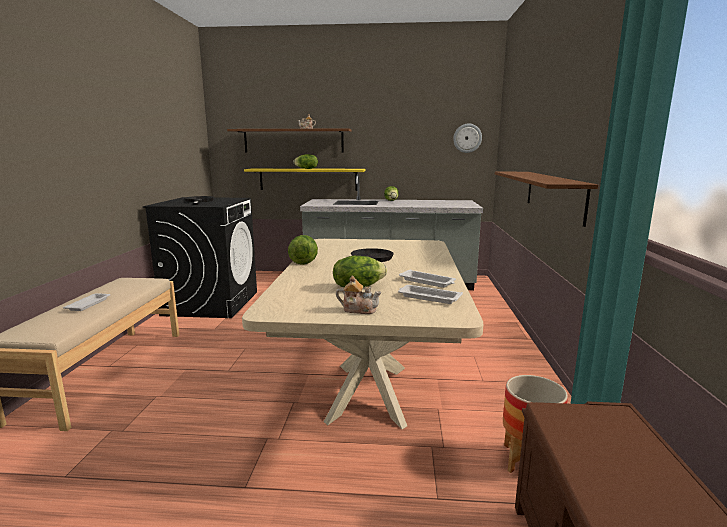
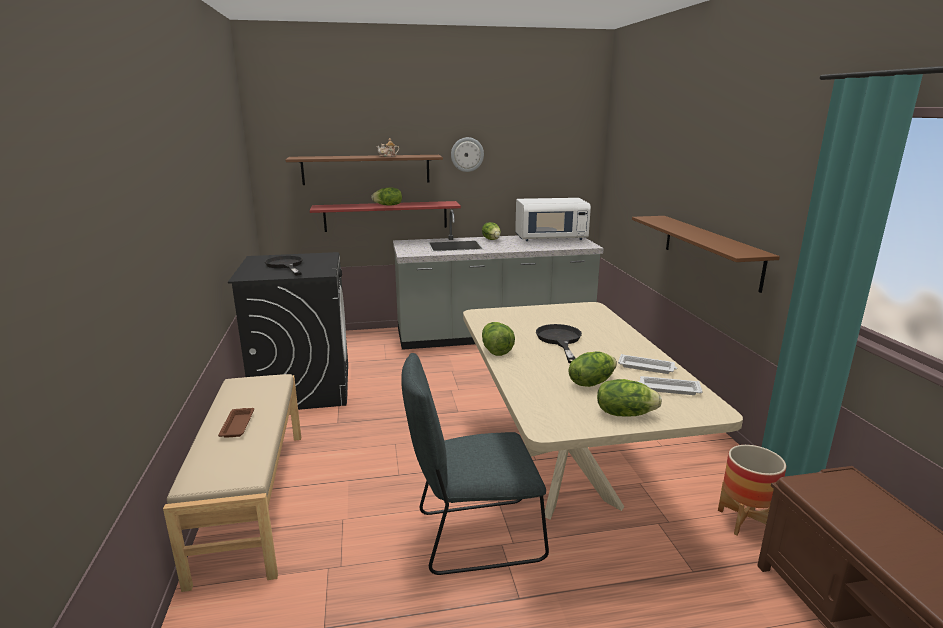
camera: 15 degrees left, 5 degrees up
white tray [63,293,110,311] -> brown tray [218,408,254,438]
yellow shelf [244,168,365,191] -> red shelf [310,201,461,232]
teapot [336,275,382,314] -> lettuce [597,379,662,416]
wall clock [453,124,482,153] -> wall clock moved to [451,137,484,172]
none -> grey chair [401,353,549,575]
none -> white microwave [515,198,591,241]

